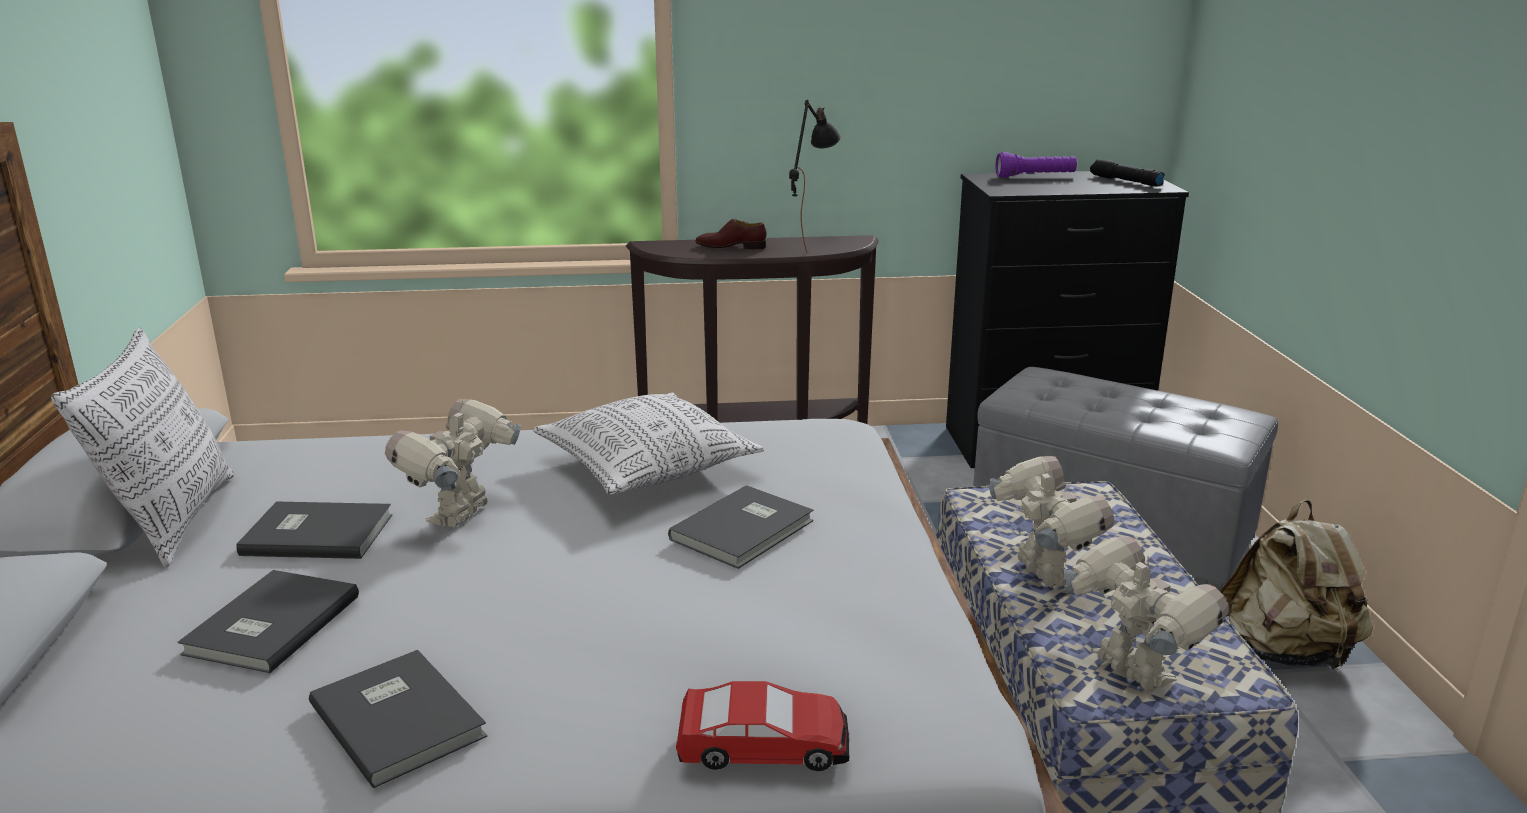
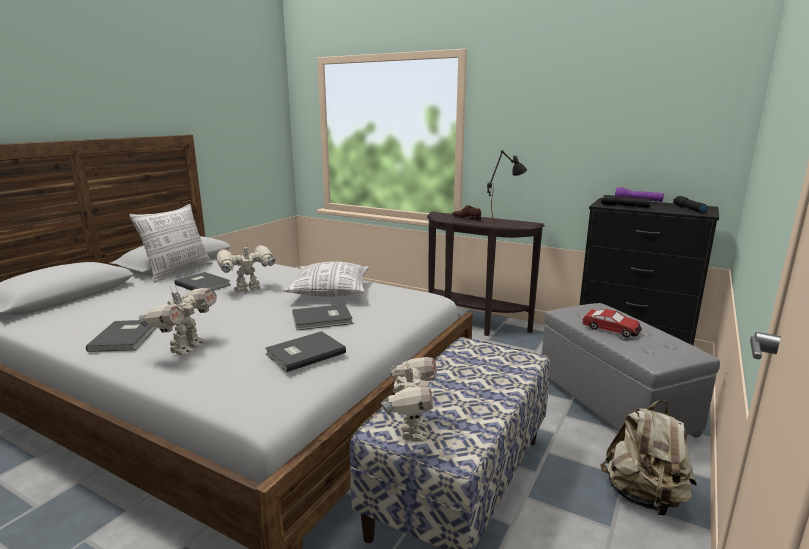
camera: 35 degrees right, 5 degrees down
grey book [177,570,359,673] -> grey book moved to [265,331,346,372]
toy car [676,681,850,771] -> toy car moved to [583,309,642,337]
toy robot [989,456,1114,587] -> toy robot moved to [139,285,217,355]
none -> black flashlight [601,195,651,208]

